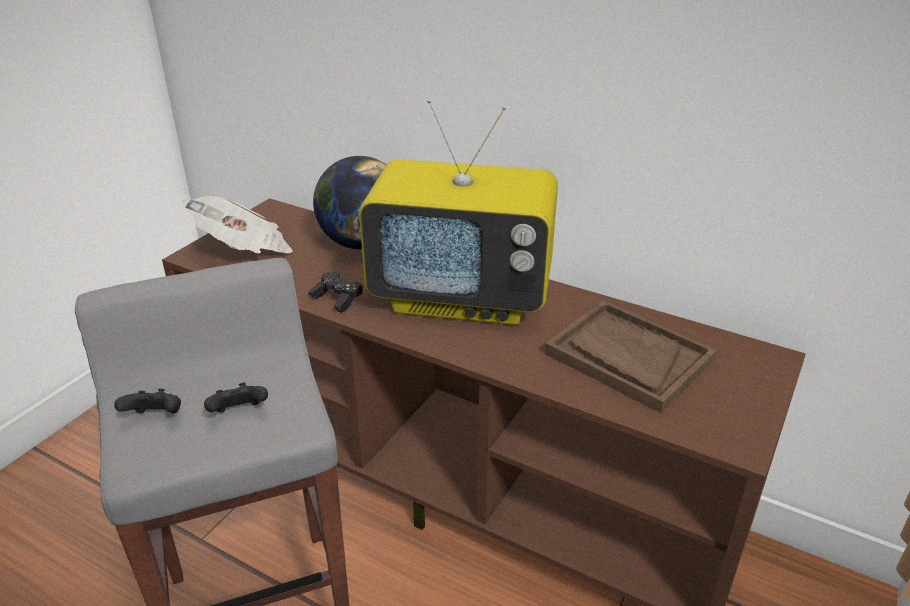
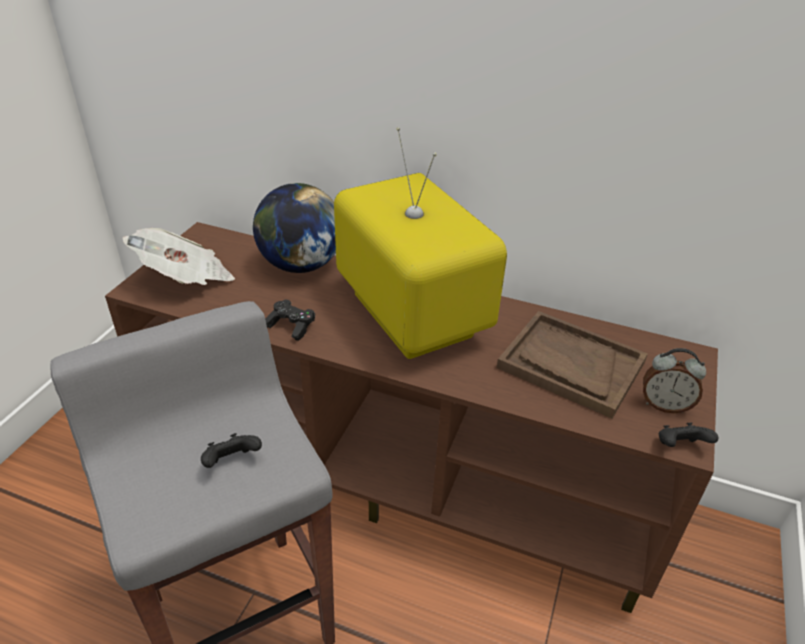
camera: 10 degrees left, 5 degrees up
black game controller [114,389,181,414] -> black game controller moved to [659,422,718,447]
television [359,99,558,325] -> television turned 120 degrees counterclockwise [334,127,507,359]
none -> alarm clock [643,348,706,413]

